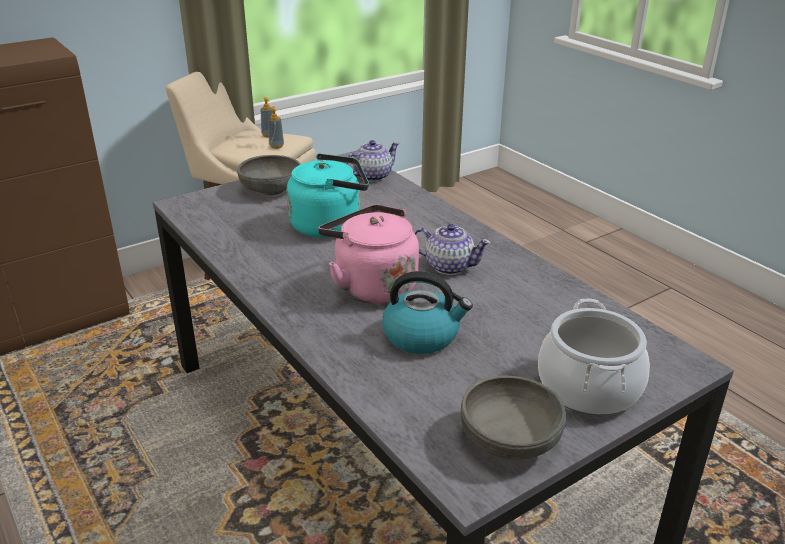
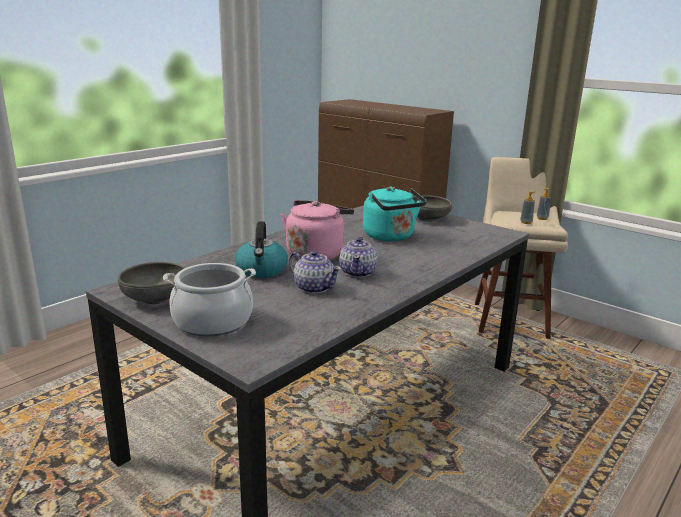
camera: 75 degrees right, 10 degrees down
teapot [345,140,400,182] -> teapot moved to [289,250,341,294]

